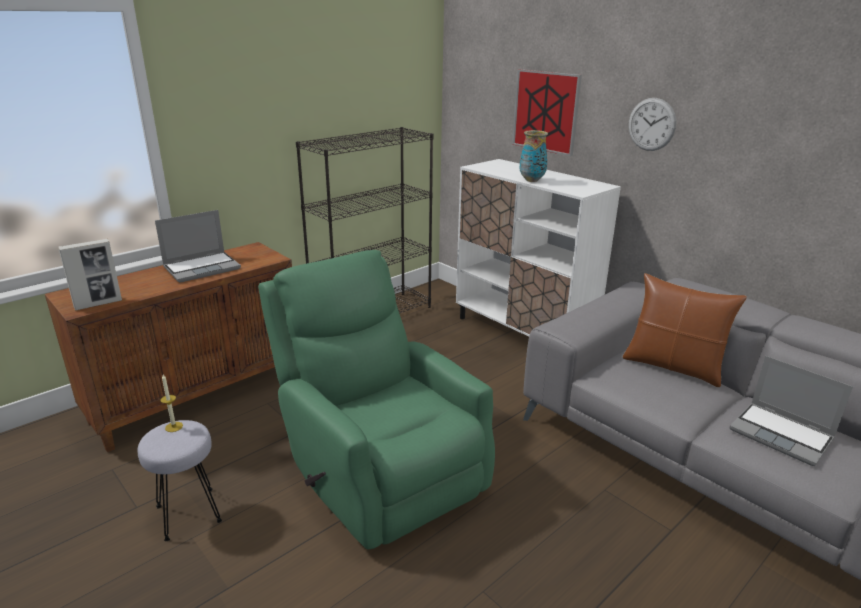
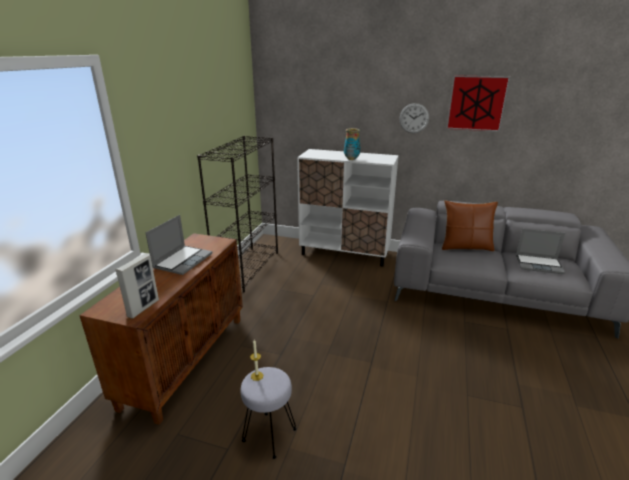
camera: 30 degrees left, 0 degrees up
green armchair [258,250,495,549] -> none
picture [512,69,582,156] -> picture moved to [446,75,510,132]

